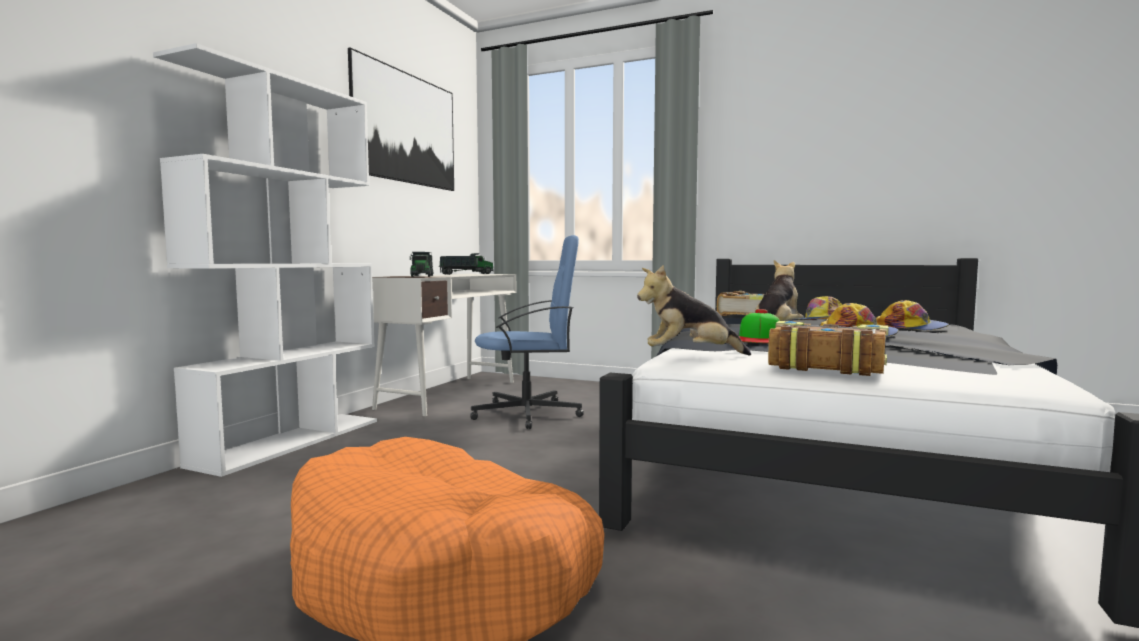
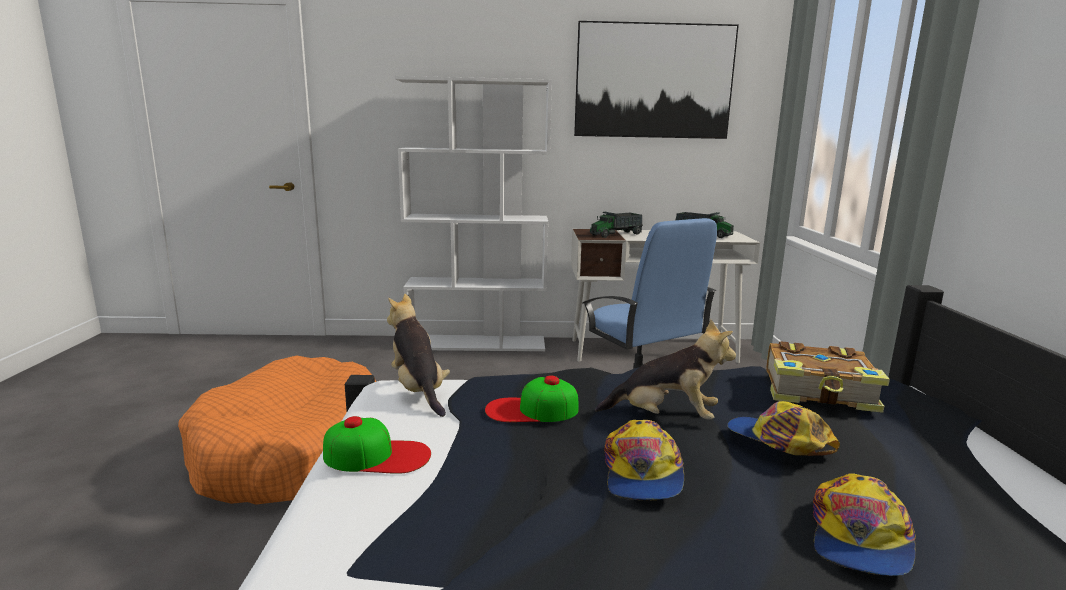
camera: 65 degrees right, 10 degrees up
book [768,321,888,376] -> cap [323,416,431,474]

